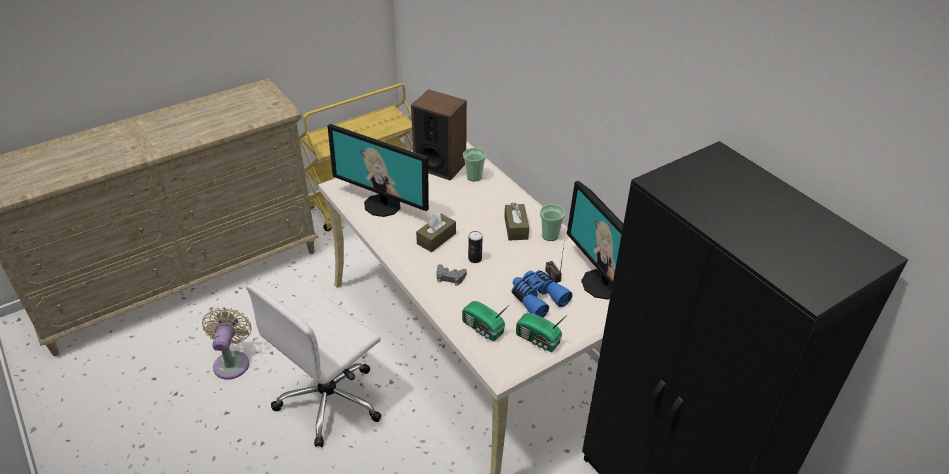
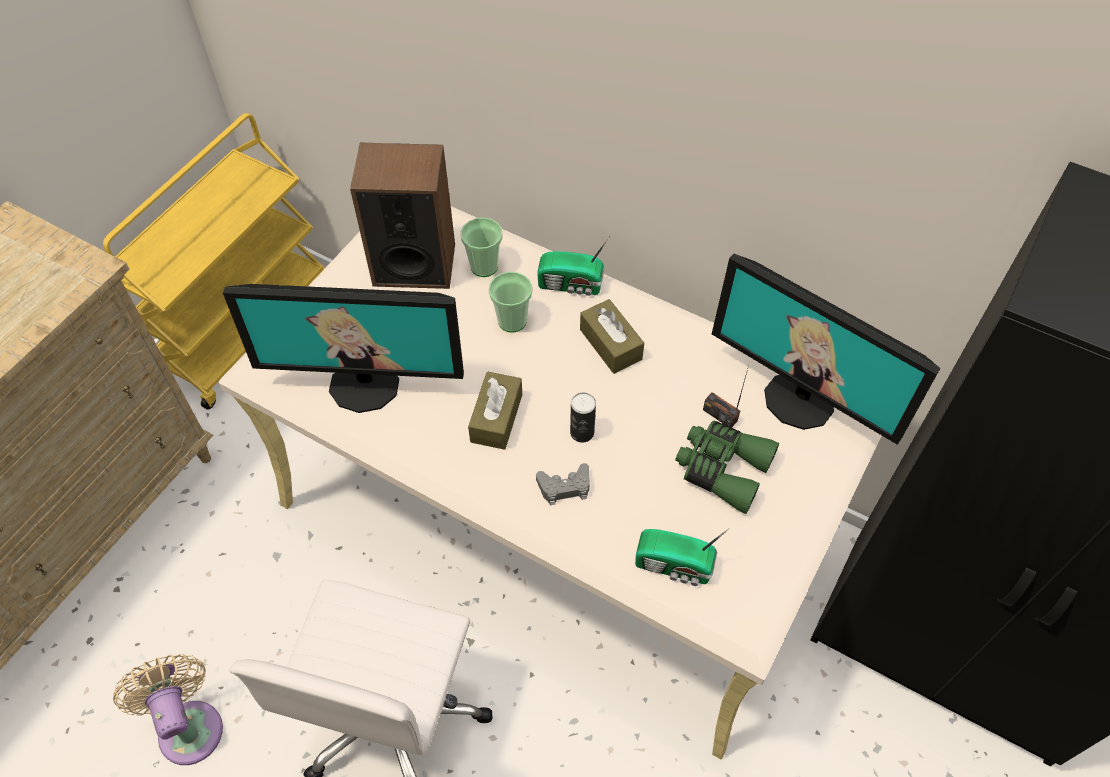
camera: 25 degrees left, 15 degrees up
blue binoculars [511,270,573,318] -> green binoculars [675,420,779,514]
radio [516,313,568,352] -> radio moved to [537,236,610,296]
cup [540,204,565,241] -> cup moved to [488,272,533,333]

